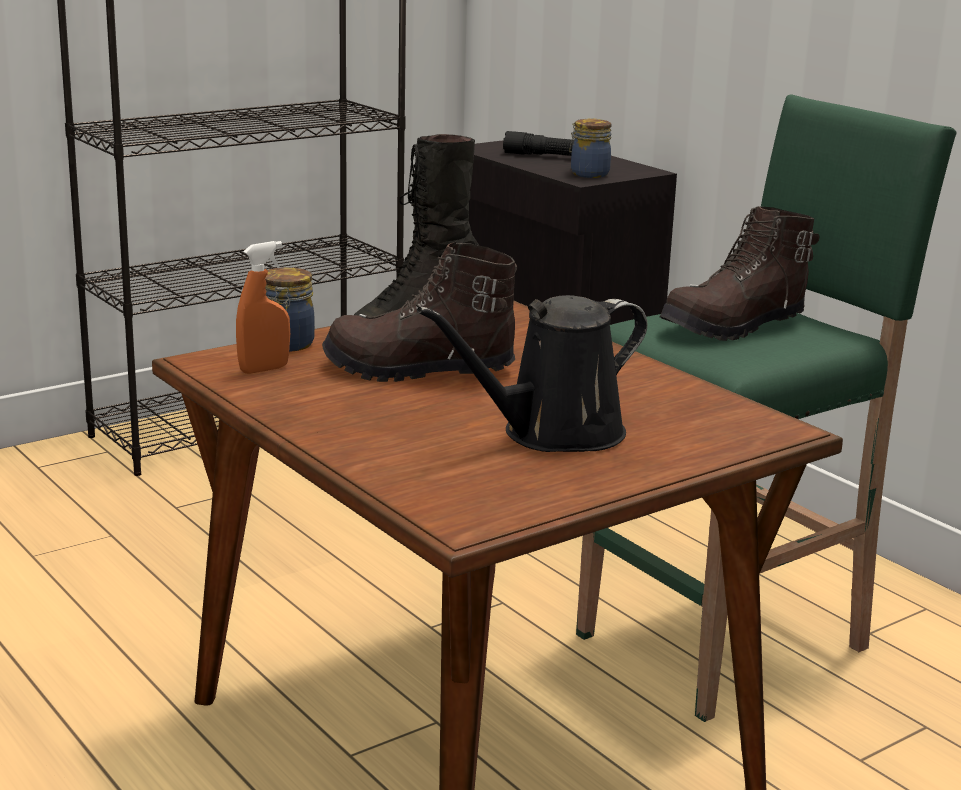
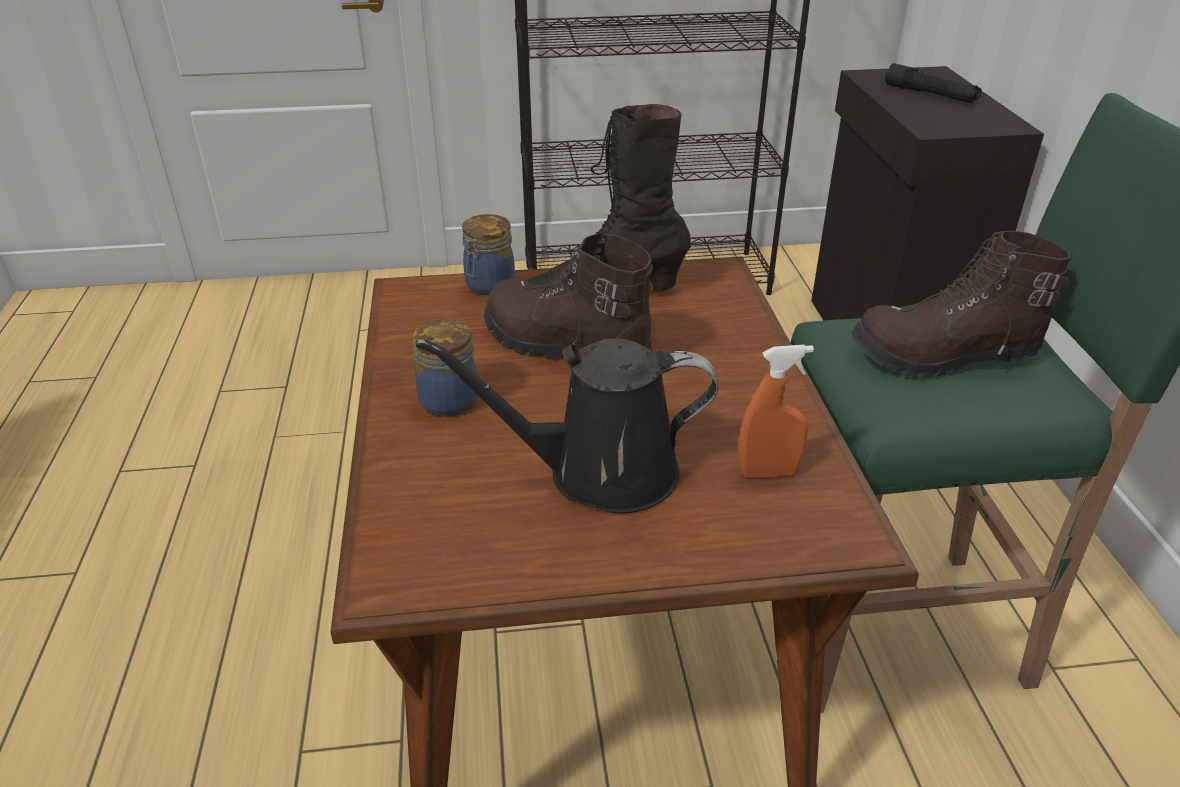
camera: 30 degrees right, 15 degrees up
orange spray bottle [236,241,290,374] -> orange spray bottle moved to [738,345,814,478]
jar [569,118,612,178] -> jar moved to [412,319,478,417]

